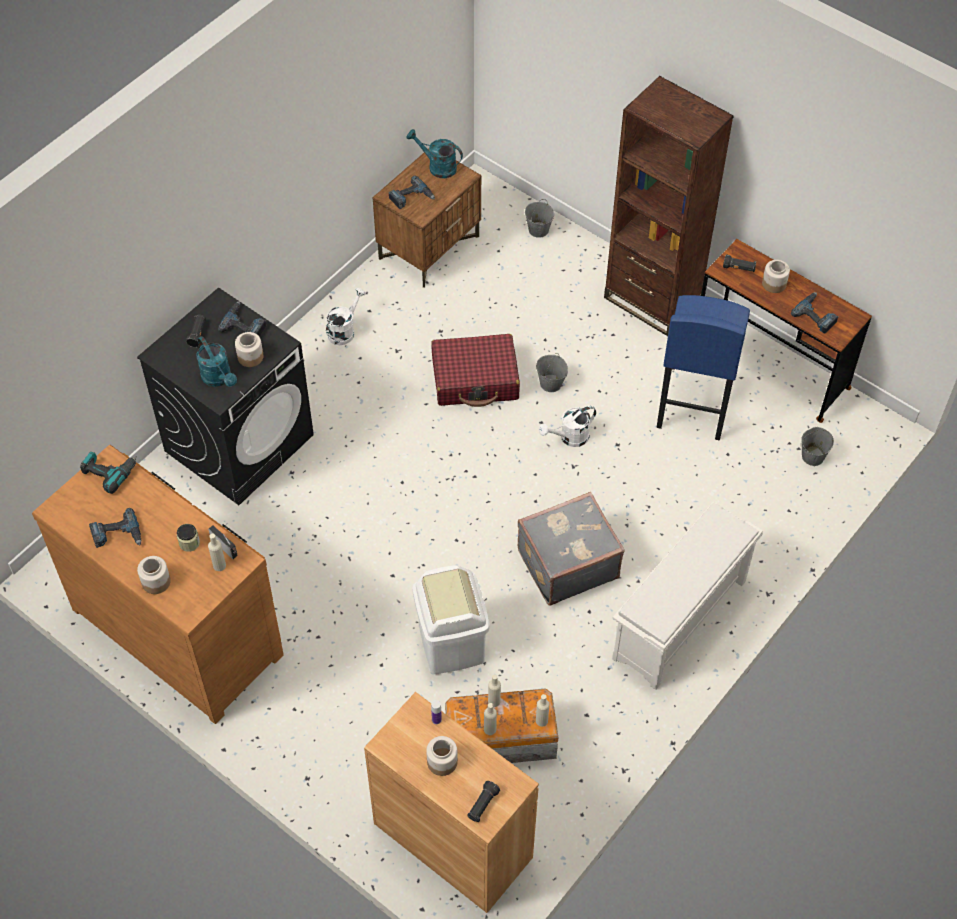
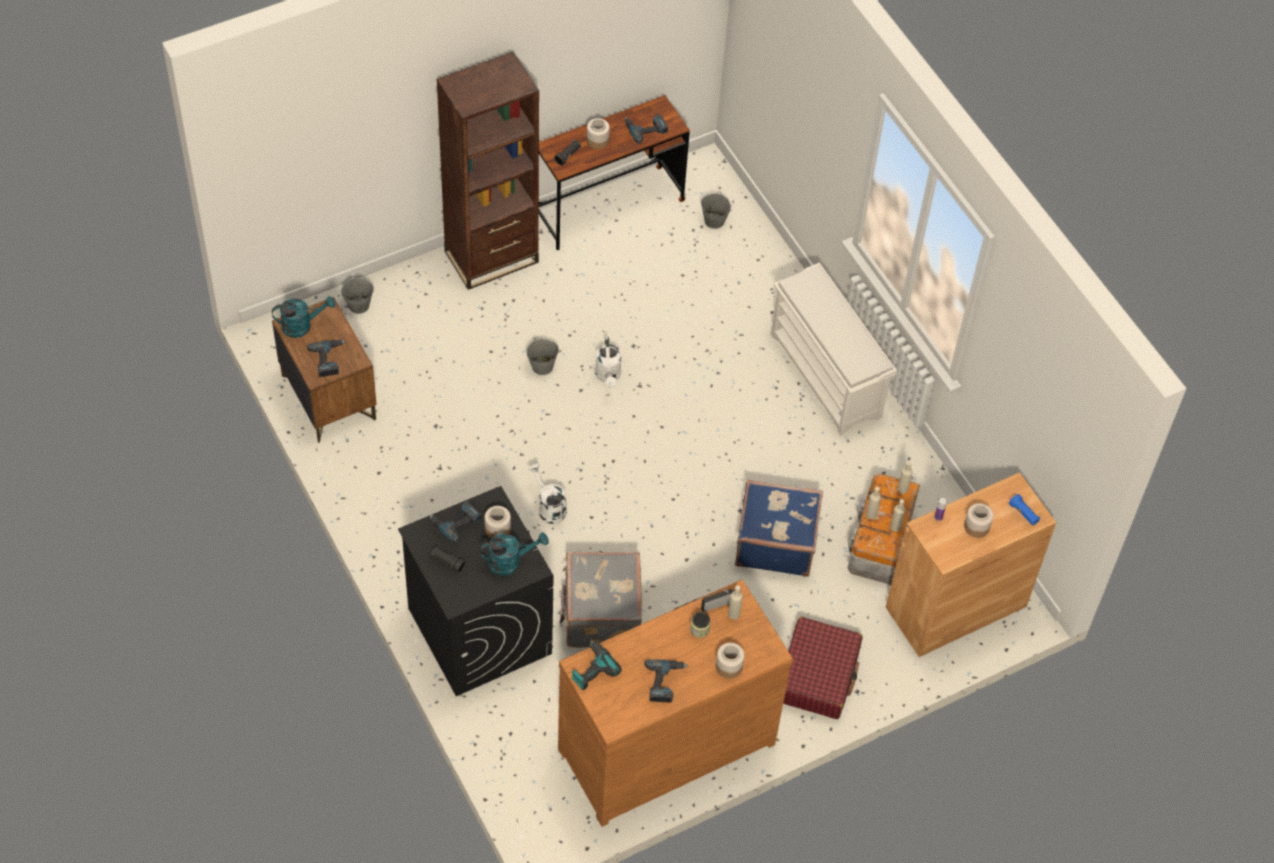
camera: 70 degrees left, 0 degrees up
white watering can [326,288,366,345] -> white watering can moved to [528,463,567,524]
turquoise watering can [406,129,463,178] -> turquoise watering can turned 150 degrees counterclockwise [272,296,335,338]
white trash can [413,565,490,674] -> blue suitcase [735,480,823,576]
red suitcase [431,334,520,407] -> red suitcase moved to [783,617,863,719]
black flashlight [467,781,500,822] -> blue flashlight [1009,494,1040,526]
grey suitcase [518,492,625,606] -> grey suitcase moved to [559,552,642,648]
blue stool [657,295,750,440] -> none

